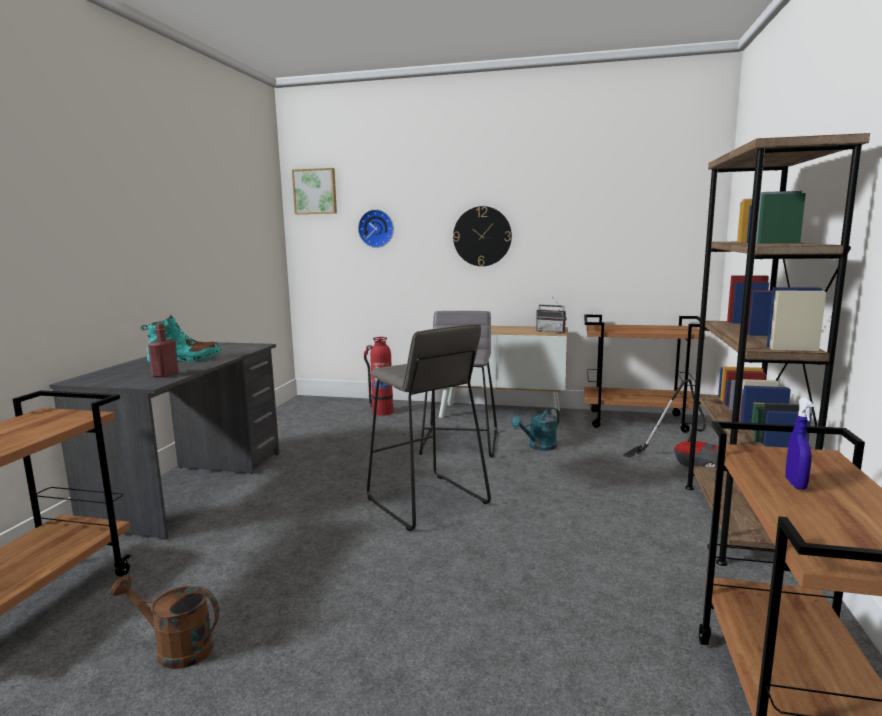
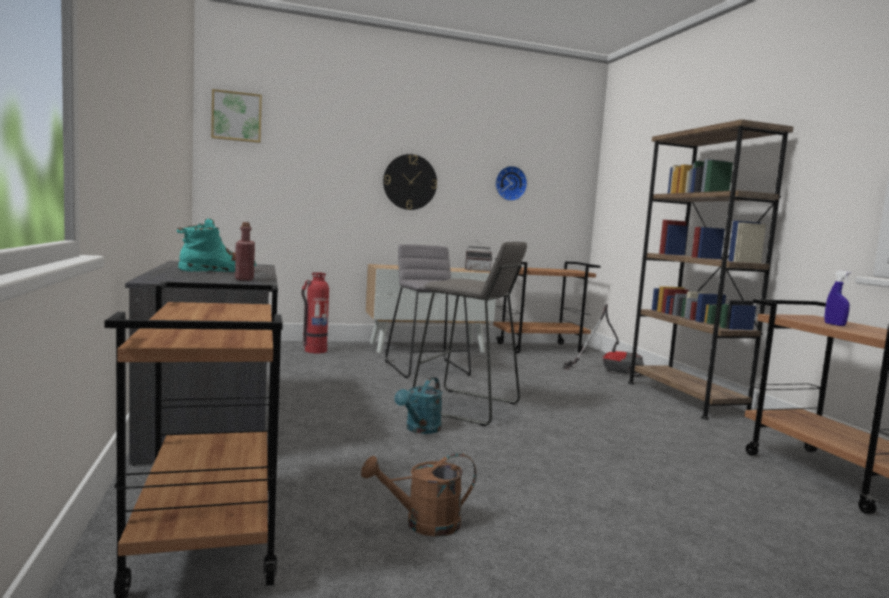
camera: 30 degrees left, 5 degrees down
wall clock [358,209,394,248] -> wall clock moved to [495,166,527,201]
turquoise watering can [511,407,560,451] -> turquoise watering can moved to [394,377,443,434]

